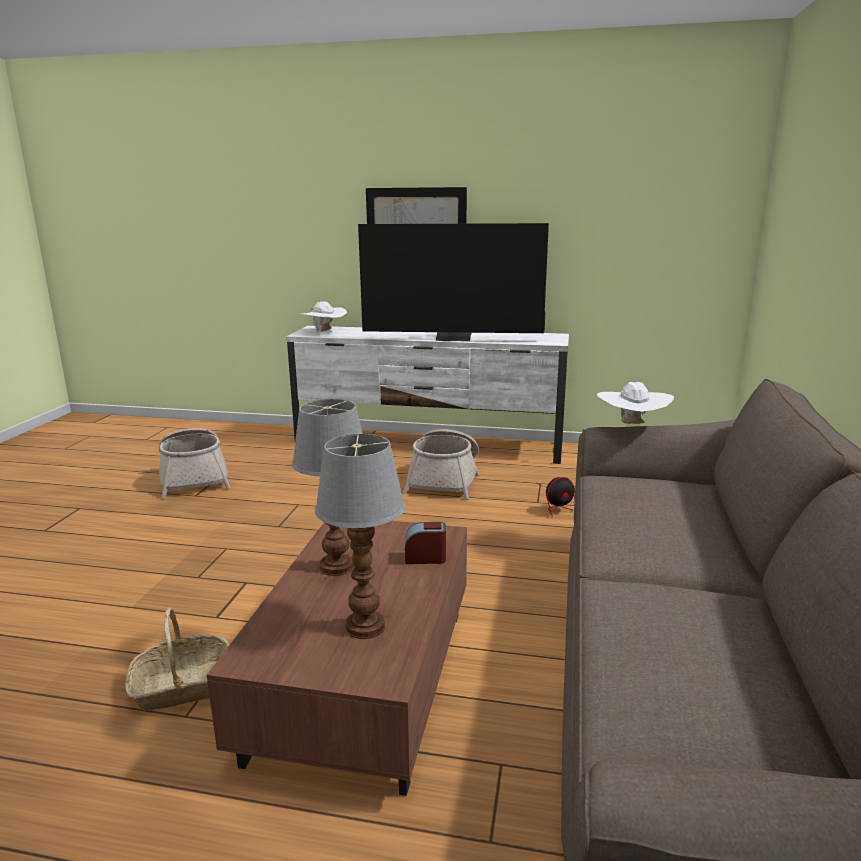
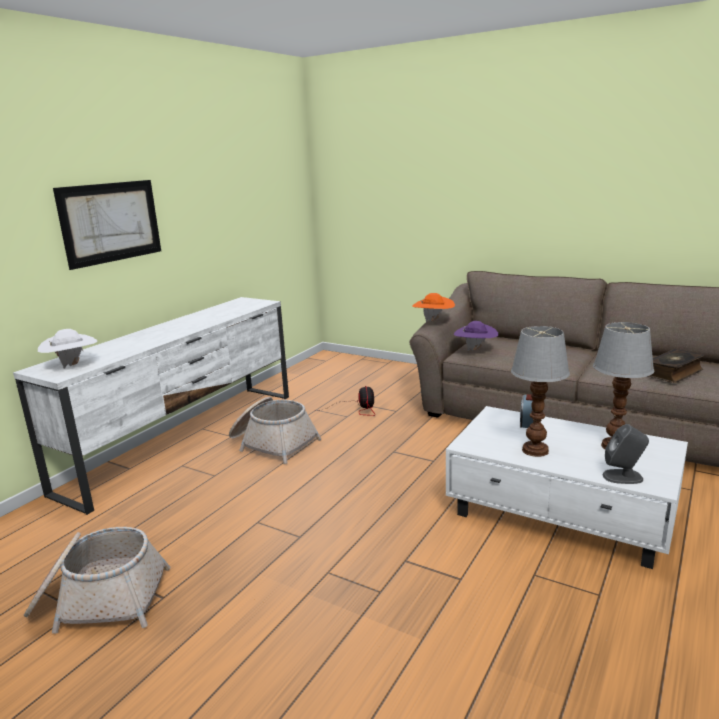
camera: 70 degrees left, 0 degrees up
basket [125,608,229,711] -> none
brown coffee table [207,521,467,796] -> white coffee table [446,406,688,569]
television [358,223,549,341] -> none
white hat [597,382,674,424] -> orange hat [412,293,455,322]
none -> purple hat [454,321,498,351]
none -> grey speaker [603,424,649,484]
none -> book [648,349,705,383]

